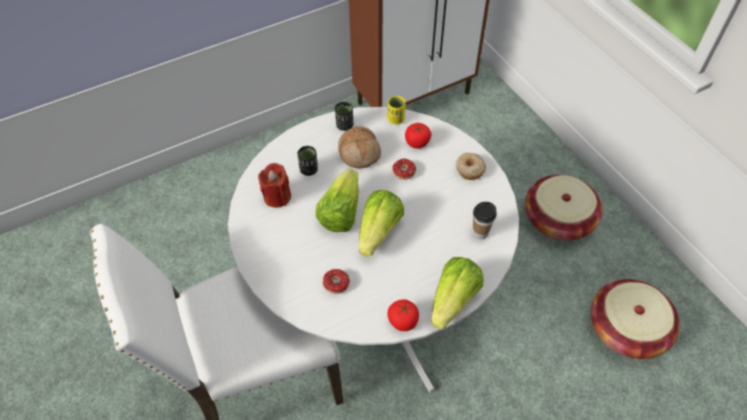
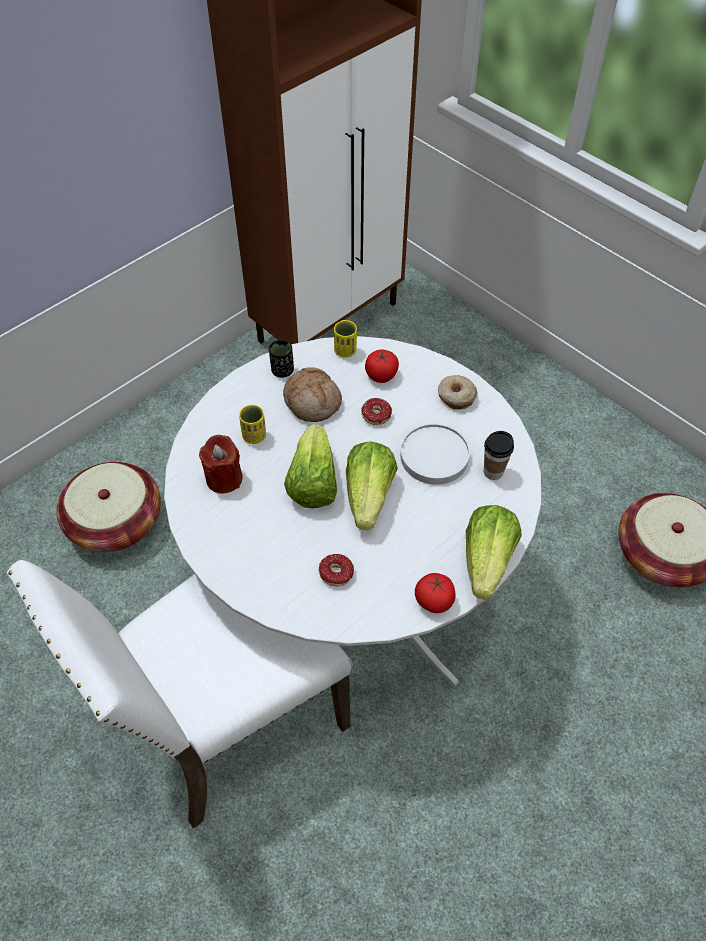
camera: 15 degrees left, 0 degrees up
black cup [298,146,318,176] -> yellow cup [239,405,266,444]
basket [525,175,603,241] -> basket moved to [56,462,161,552]
none -> white plate [400,424,470,485]

